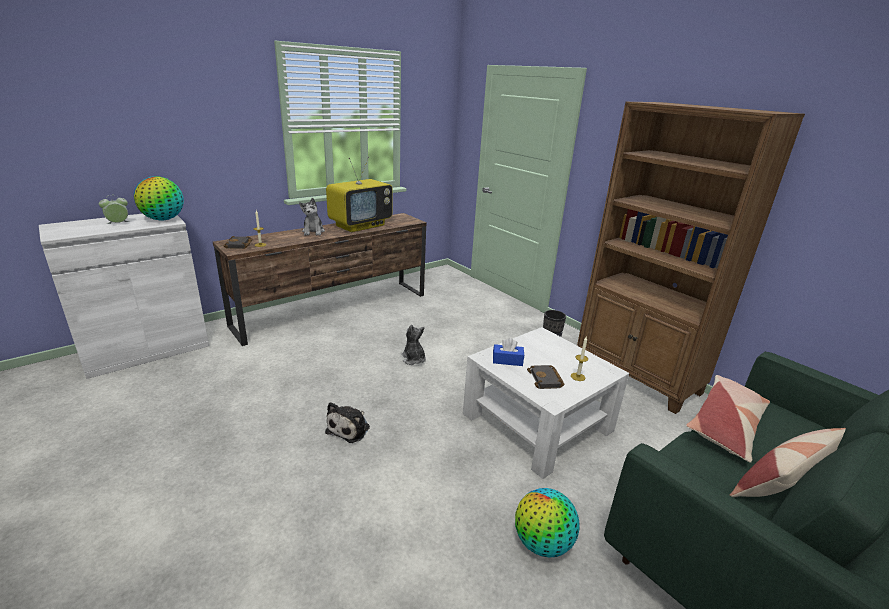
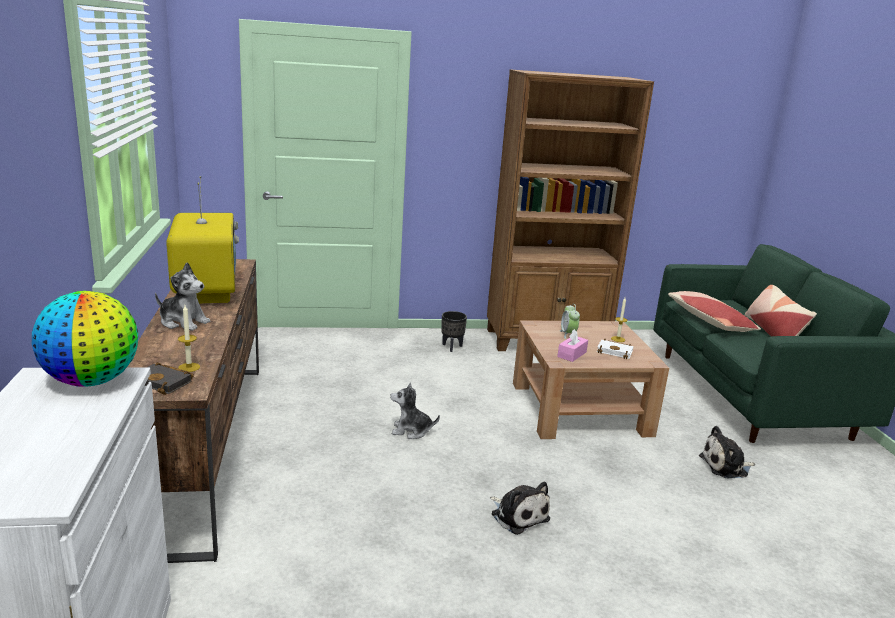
camera: 60 degrees left, 5 degrees down
alarm clock [99,195,130,224] -> alarm clock moved to [560,304,580,339]
white coffee table [463,327,629,479] -> brown coffee table [513,320,669,439]
blue tissue box [493,338,524,366] -> pink tissue box [557,329,588,362]
globe [515,488,580,558] -> plush toy [699,426,755,479]
black book [527,365,564,389] -> white book [597,339,634,359]

